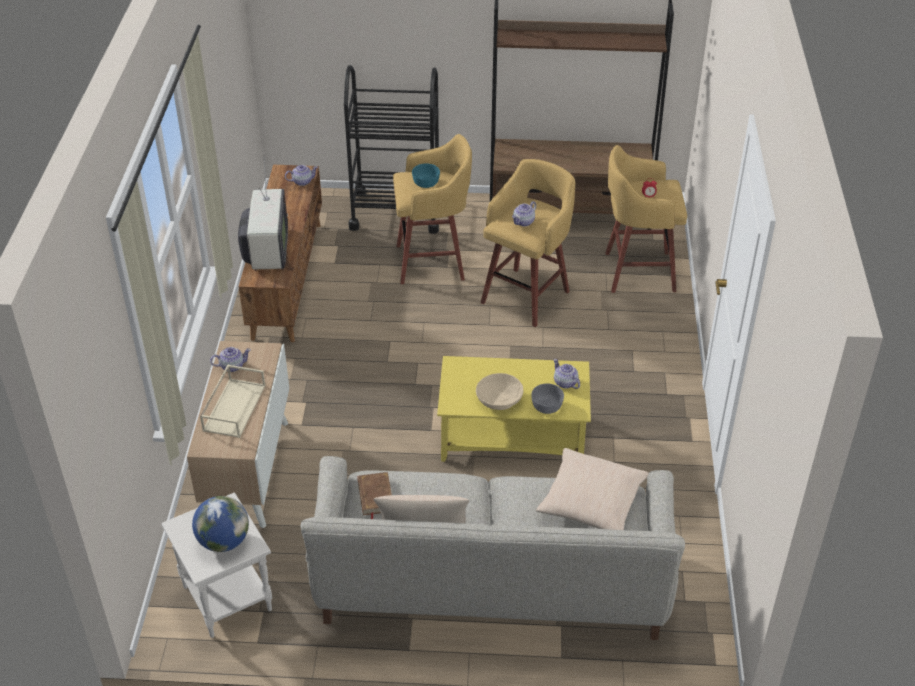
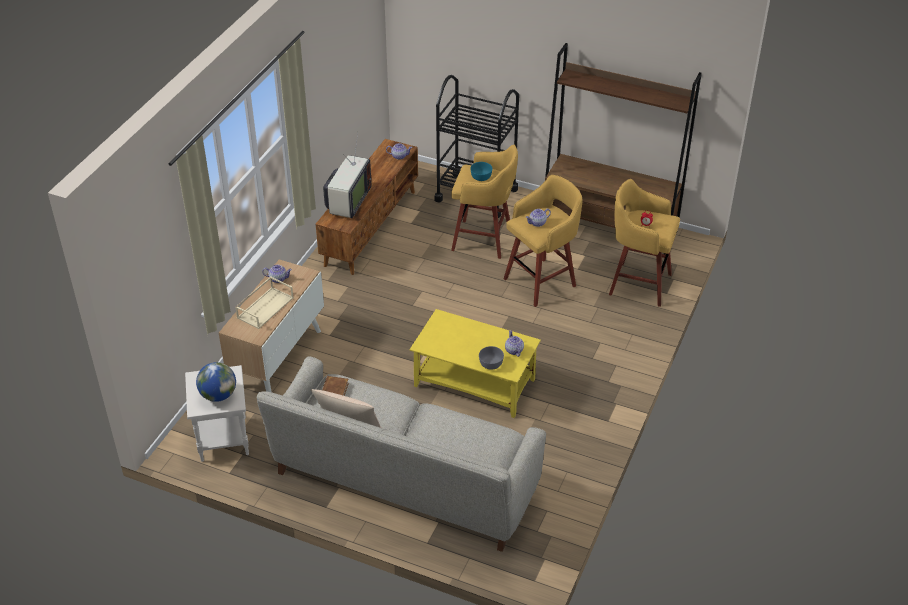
camera: 20 degrees right, 0 degrees up
beige bowl [476,373,524,410] -> none
beige pillow [536,448,648,530] -> none

